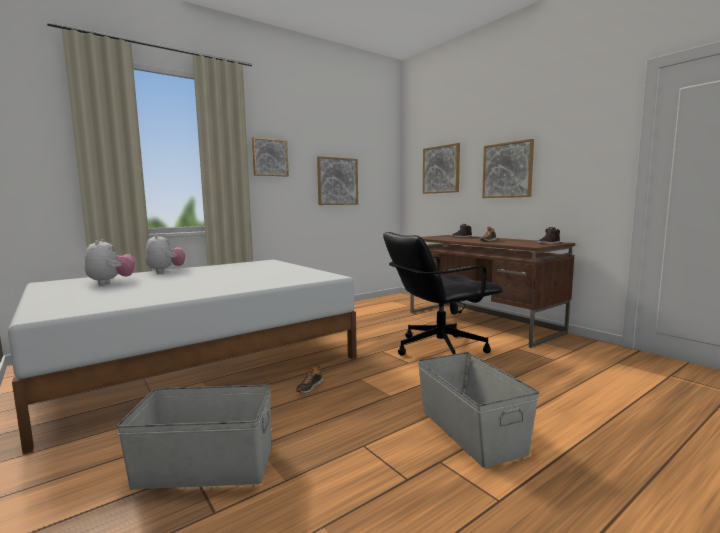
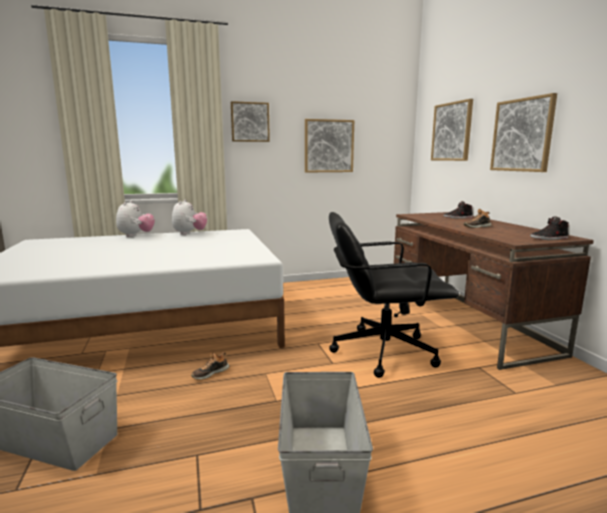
camera: 20 degrees right, 5 degrees up
plush toy [85,239,135,284] -> plush toy moved to [172,199,207,235]

